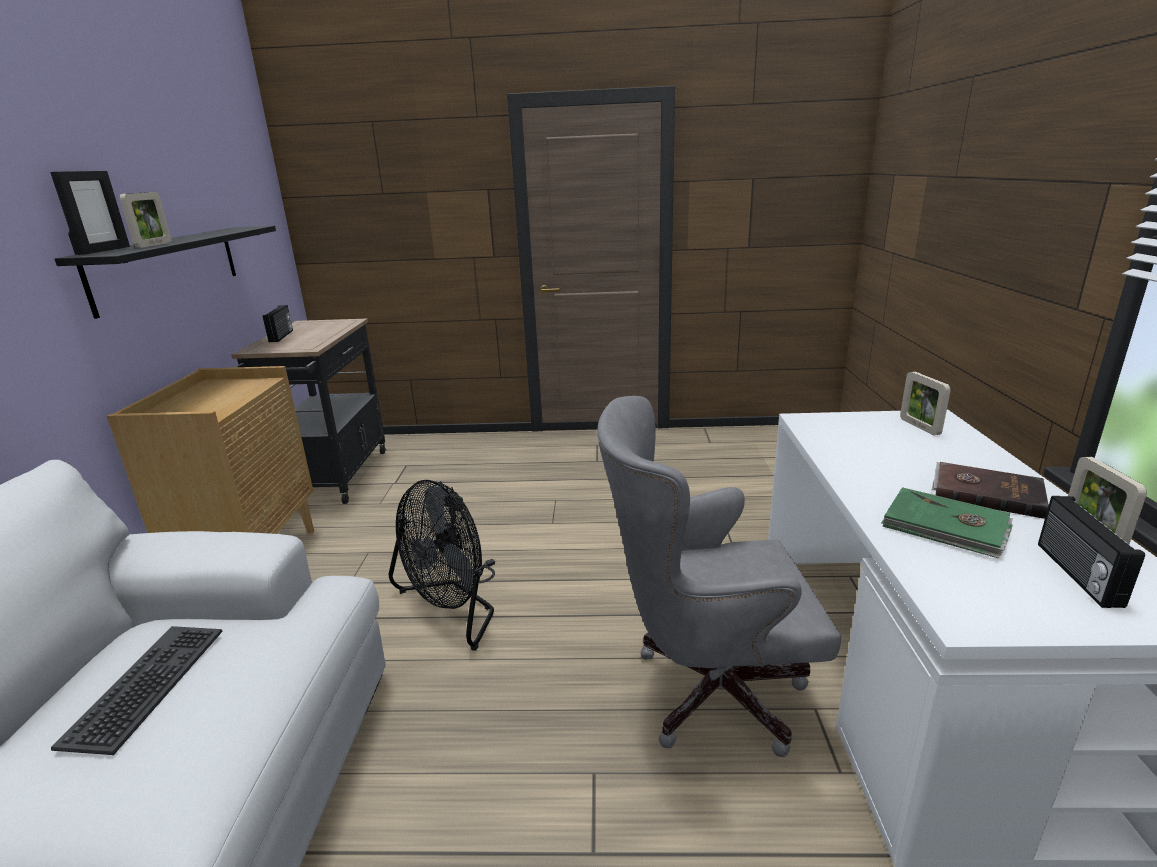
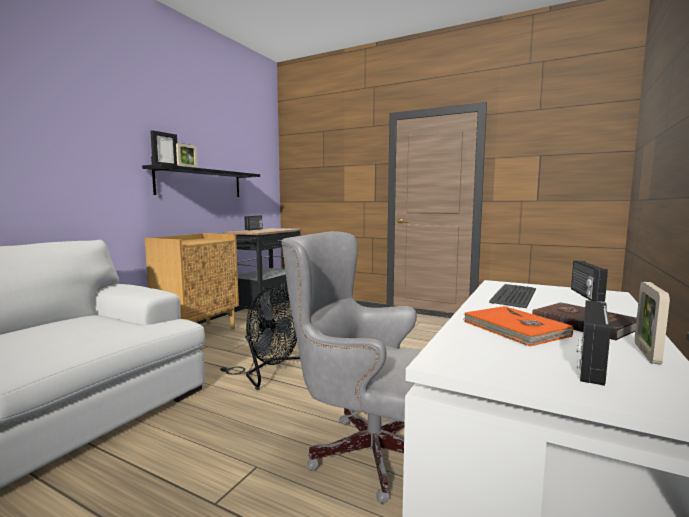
camera: 25 degrees right, 15 degrees down
keyboard [51,626,222,755] -> keyboard moved to [489,284,536,308]
black fan [389,480,496,651] -> black fan turned 135 degrees counterclockwise [220,287,300,390]
green book [881,487,1013,558] -> orange book [464,306,573,346]
picture frame [900,371,951,435] -> radio [571,261,608,302]

